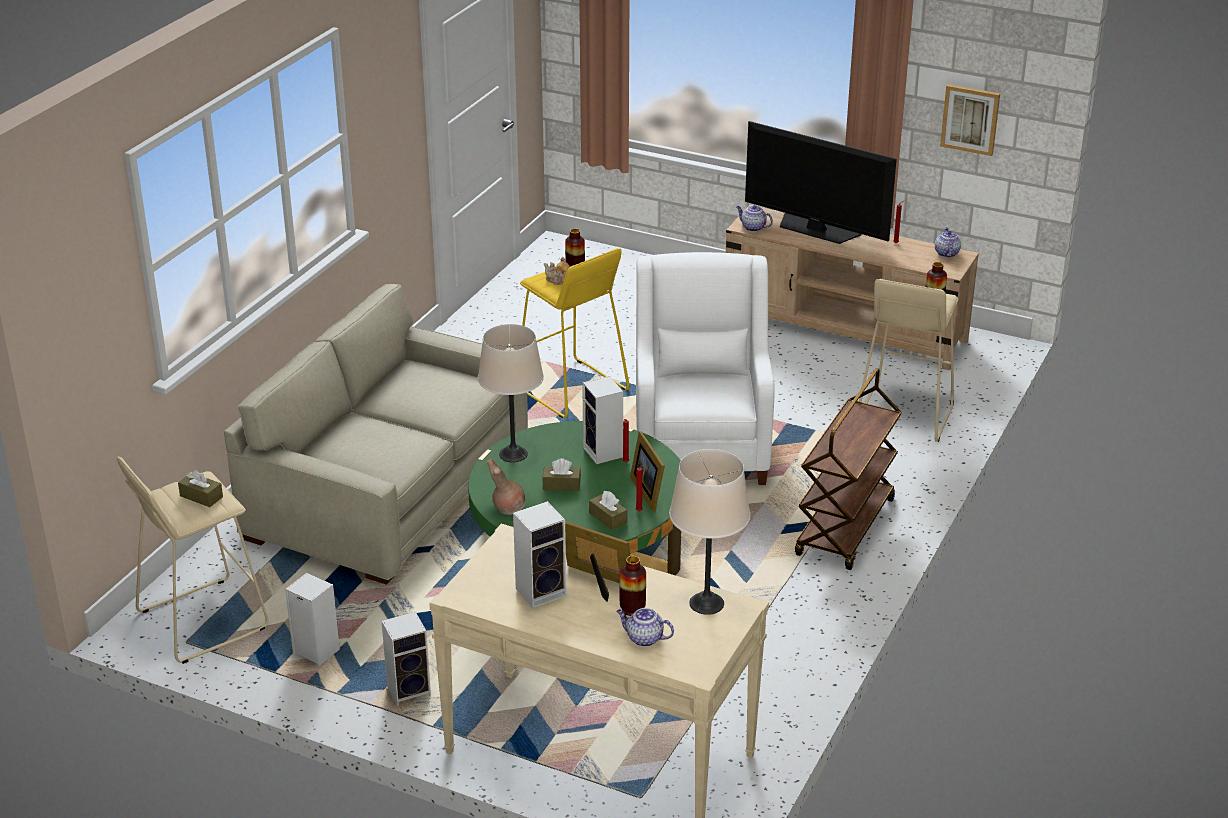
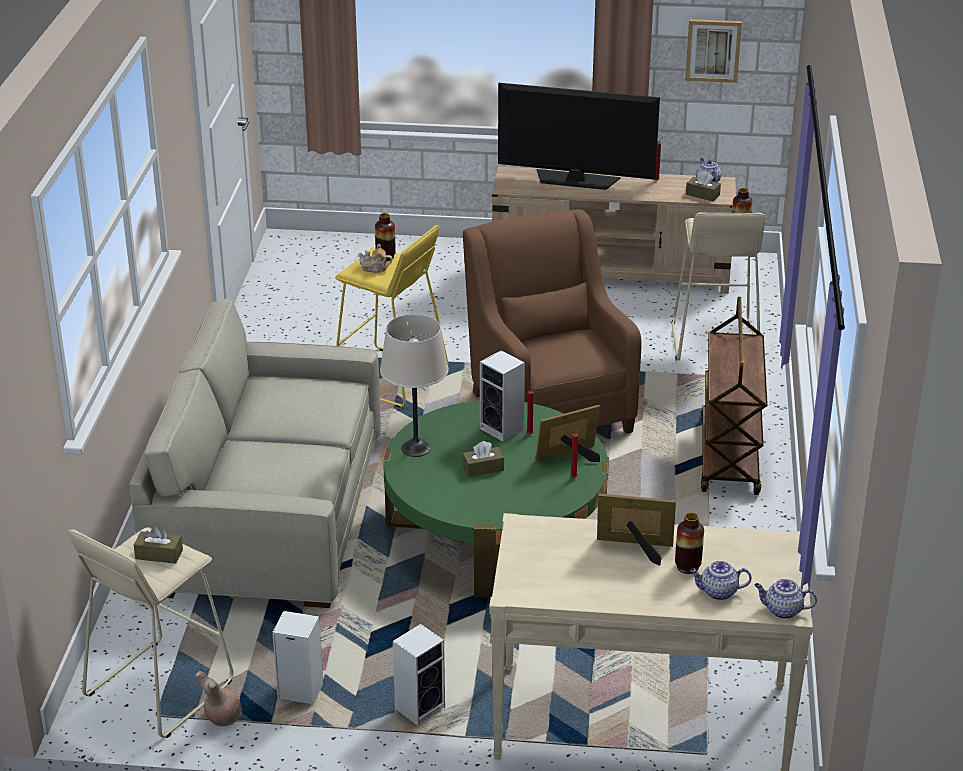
camera: 20 degrees left, 0 degrees up
brown vase [486,458,526,515] -> brown vase moved to [196,671,242,727]
speaker [513,501,566,608] -> none
brown tissue box [589,491,628,530] -> brown tissue box moved to [686,171,721,201]
picture frame [630,431,665,512] -> picture frame turned 105 degrees clockwise [536,405,600,462]
white armchair [636,252,775,485] -> brown armchair [463,209,642,434]
beige table lamp [669,449,751,615] -> none
teapot [736,205,773,232] -> teapot moved to [754,579,817,619]

